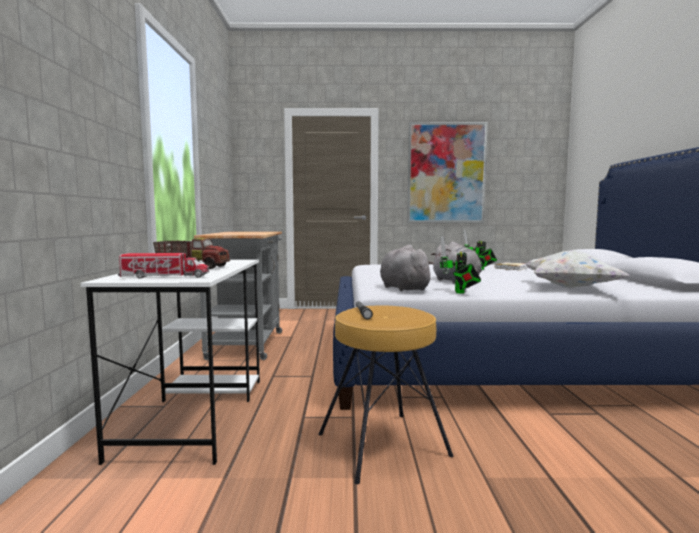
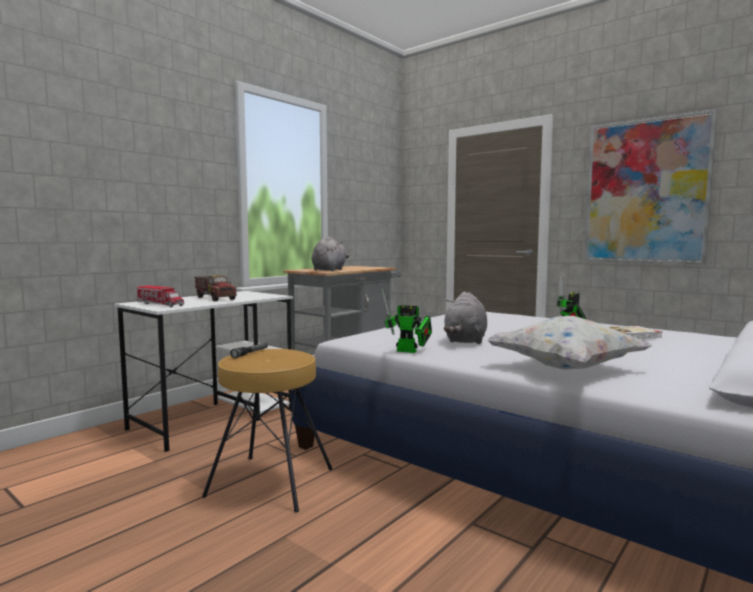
camera: 40 degrees right, 0 degrees up
grey plush toy [380,245,434,291] -> grey plush toy moved to [312,237,349,271]
toy robot [440,236,481,293] -> toy robot turned 120 degrees counterclockwise [382,289,432,353]

